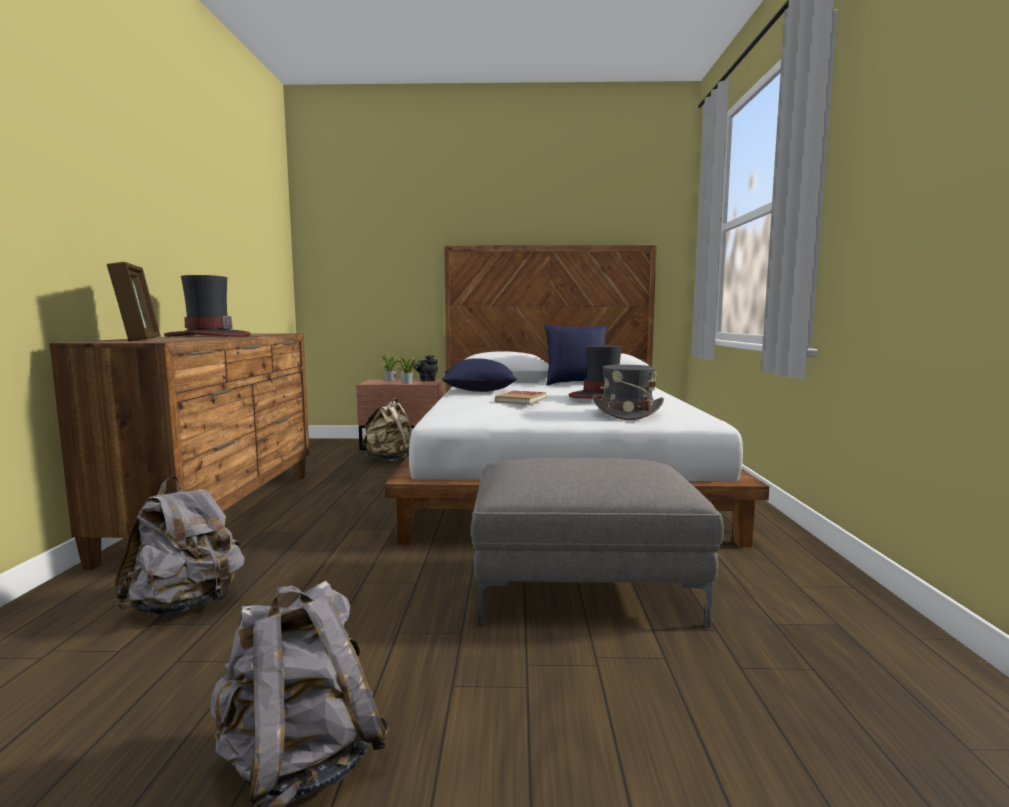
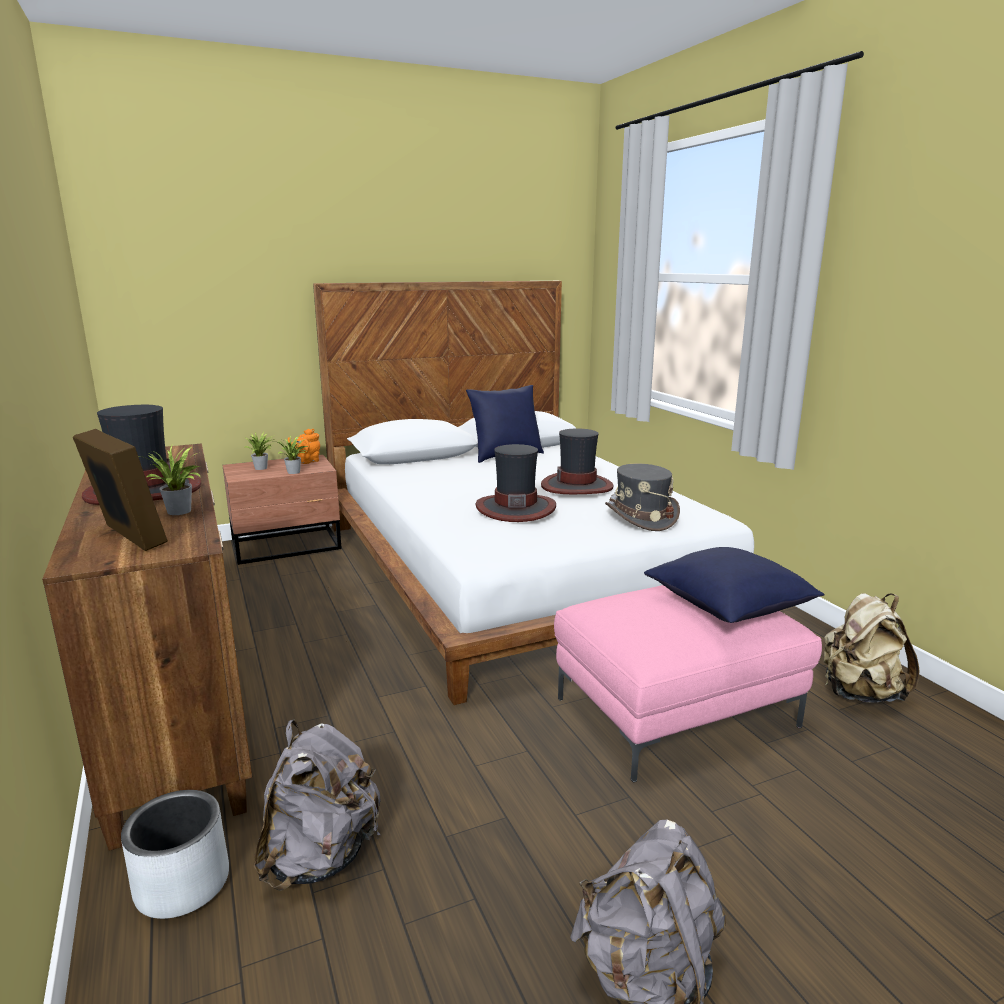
camera: 25 degrees left, 10 degrees up
beige backpack [361,398,412,462] -> beige backpack moved to [824,593,920,703]
black teapot [411,355,438,381] -> orange teapot [288,429,320,464]
blue pillow [442,358,517,392] -> blue pillow moved to [644,547,824,623]
grey ottoman [471,458,724,627] -> pink ottoman [554,585,822,783]
book [495,390,546,405] -> hat [475,444,556,522]
none -> grey planter [121,790,229,919]
none -> potted plant [139,445,200,515]

